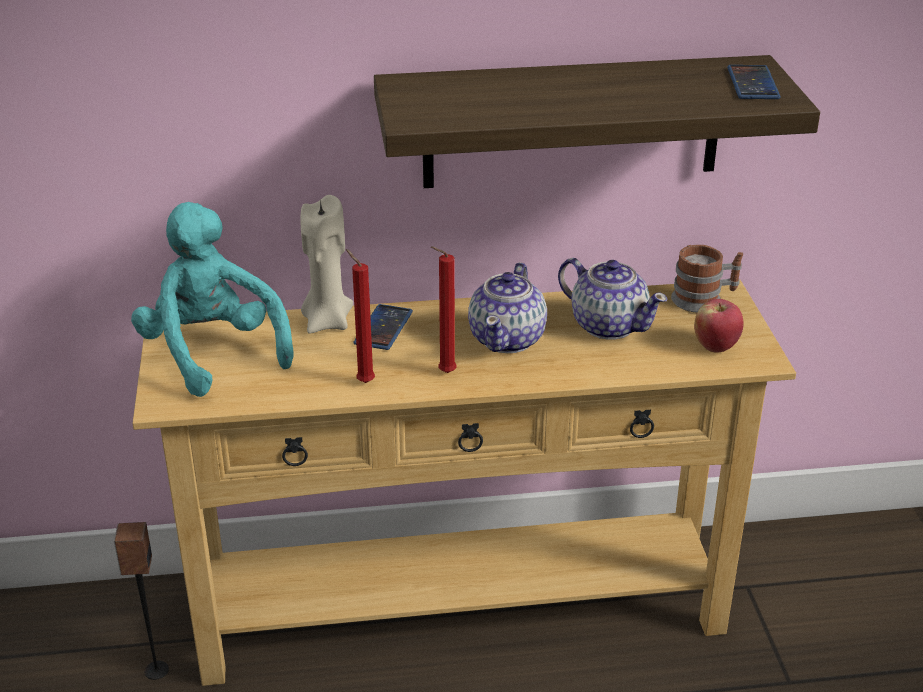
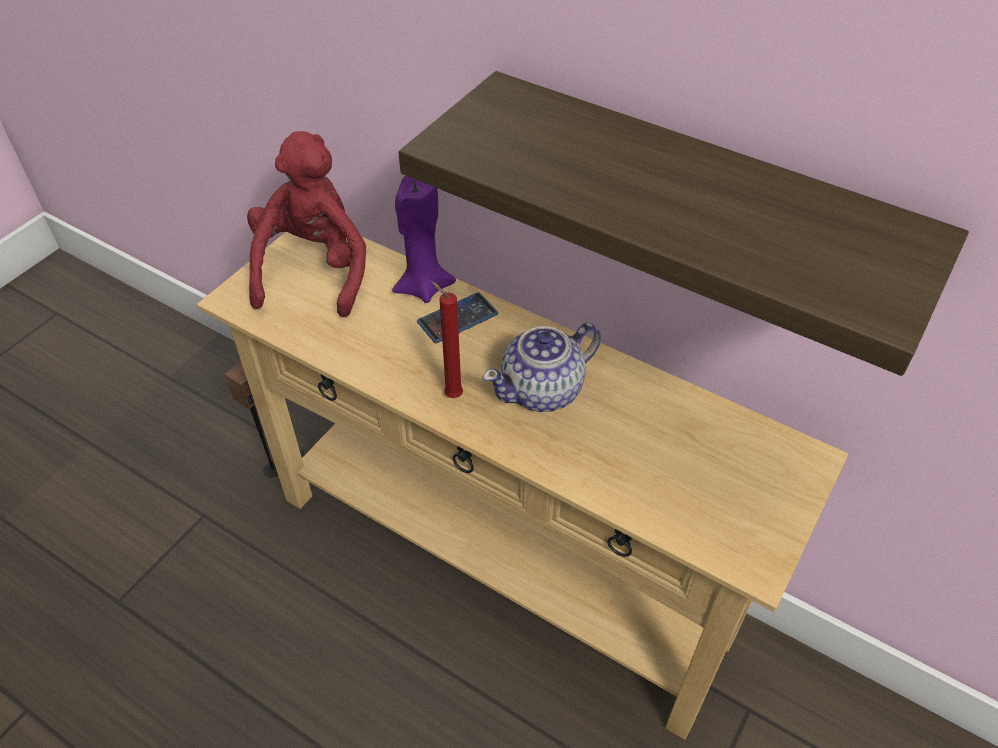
camera: 40 degrees right, 15 degrees up
turquoise plush toy [131,202,294,397] -> red plush toy [247,131,366,317]
beige candle [301,195,353,334] -> purple candle [392,175,456,303]
red candle [346,249,375,383] -> none
teapot [558,258,668,340] -> none
mug [671,245,743,312] -> none
apple [694,299,743,353] -> none
phone [727,65,781,99] -> none

